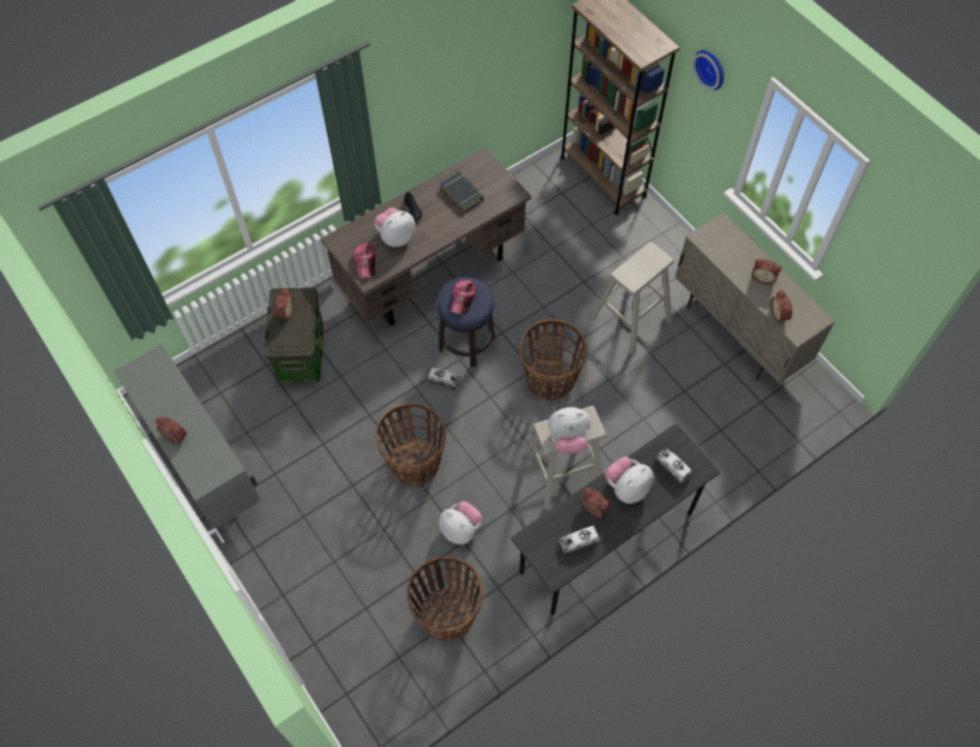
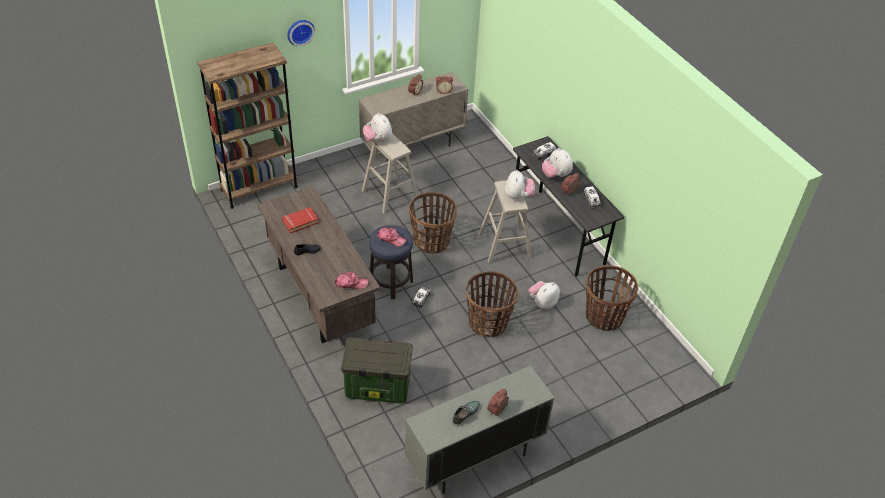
camera: 85 degrees left, 15 degrees down
alarm clock [274,288,294,321] -> none
plush toy [374,208,415,247] -> plush toy moved to [363,113,392,142]
black book [440,172,484,212] -> red book [282,207,319,233]
none -> shoe [452,401,480,426]

